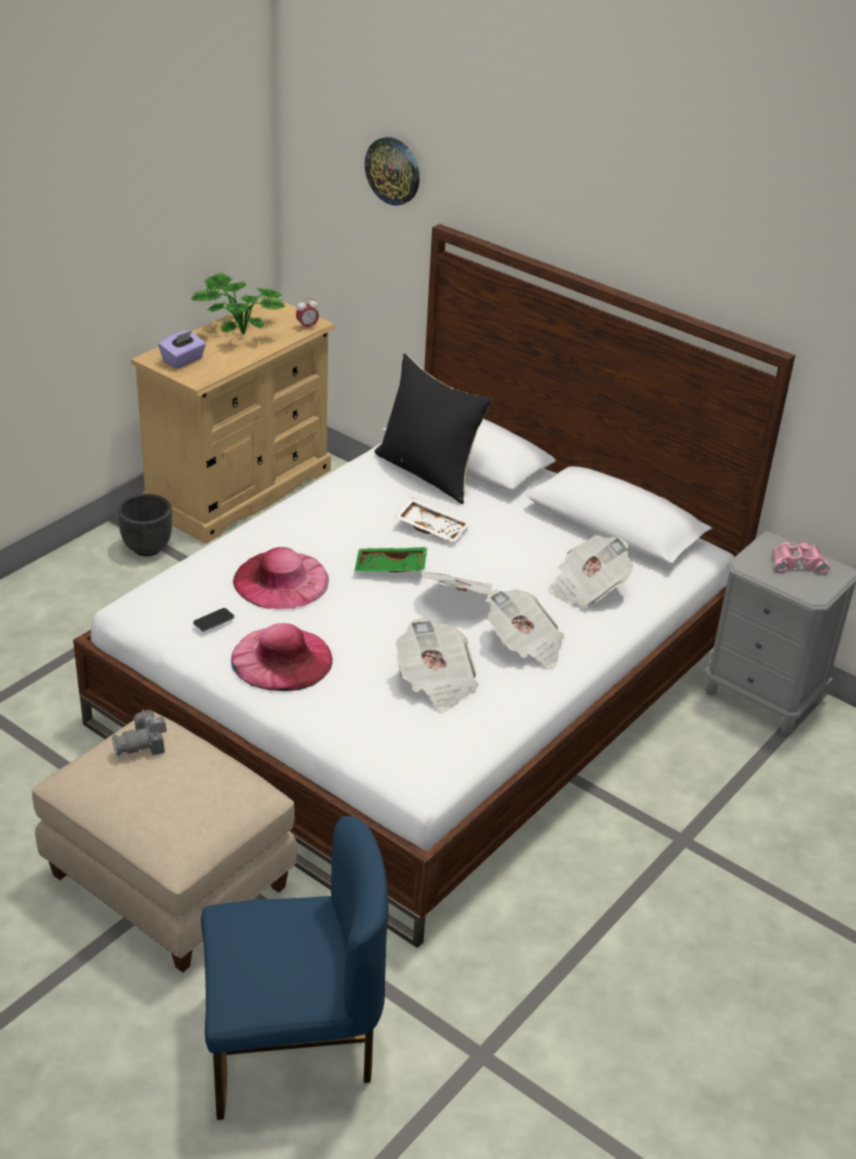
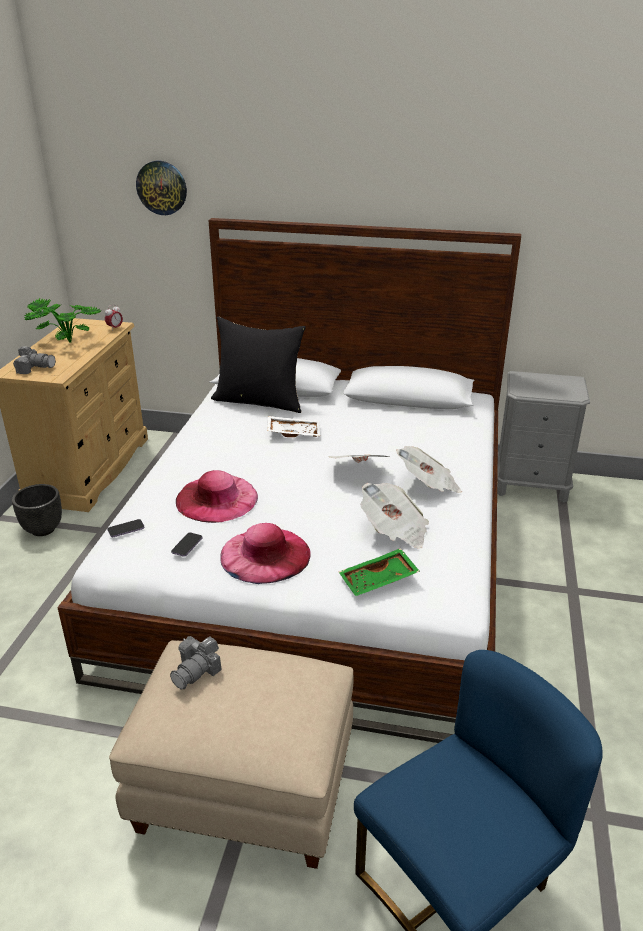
camera: 25 degrees left, 5 degrees down
purple tissue box [158,330,206,368] -> camera [13,346,56,374]
green tray [354,547,427,573] -> green tray moved to [339,548,420,596]
newspaper [548,535,633,608] -> none
pink binoculars [773,542,830,574] -> none
none -> phone [108,519,145,537]

